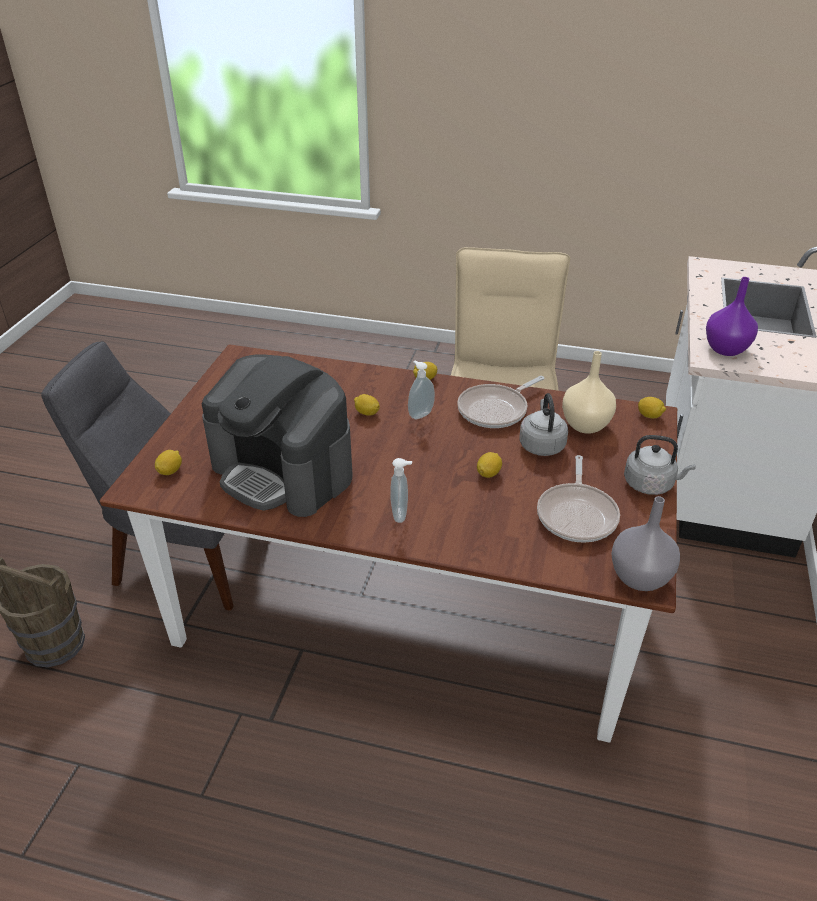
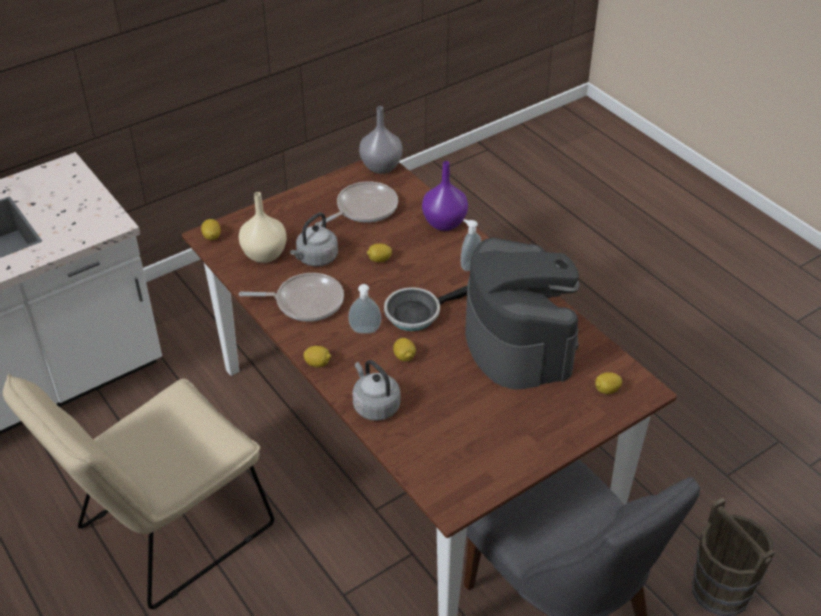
camera: 140 degrees left, 5 degrees up
grey kettle [624,435,696,495] -> grey kettle moved to [352,360,401,421]
purple vase [706,277,758,356] -> purple vase moved to [422,161,468,231]
none -> frying pan [384,286,467,331]

